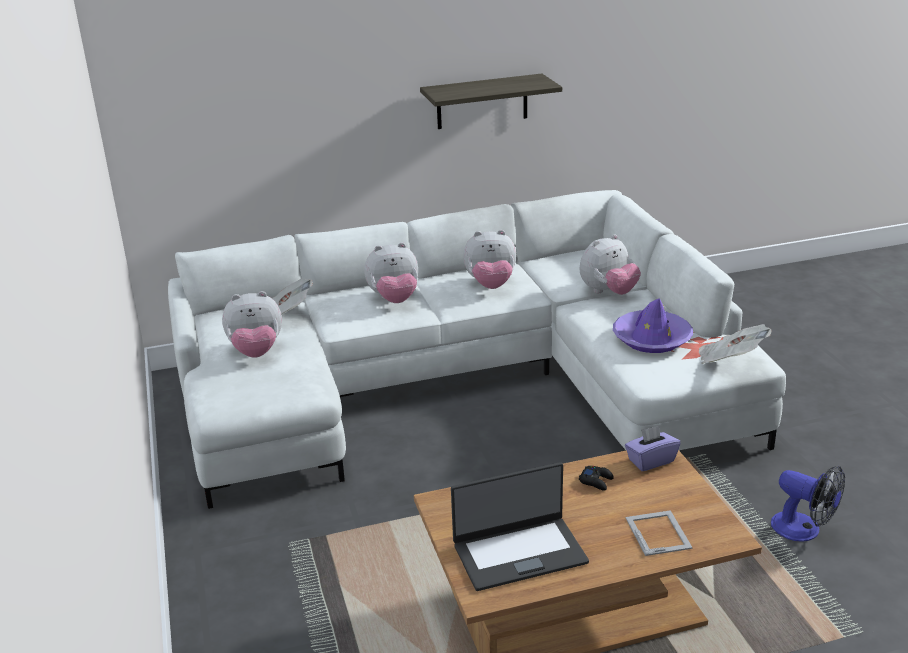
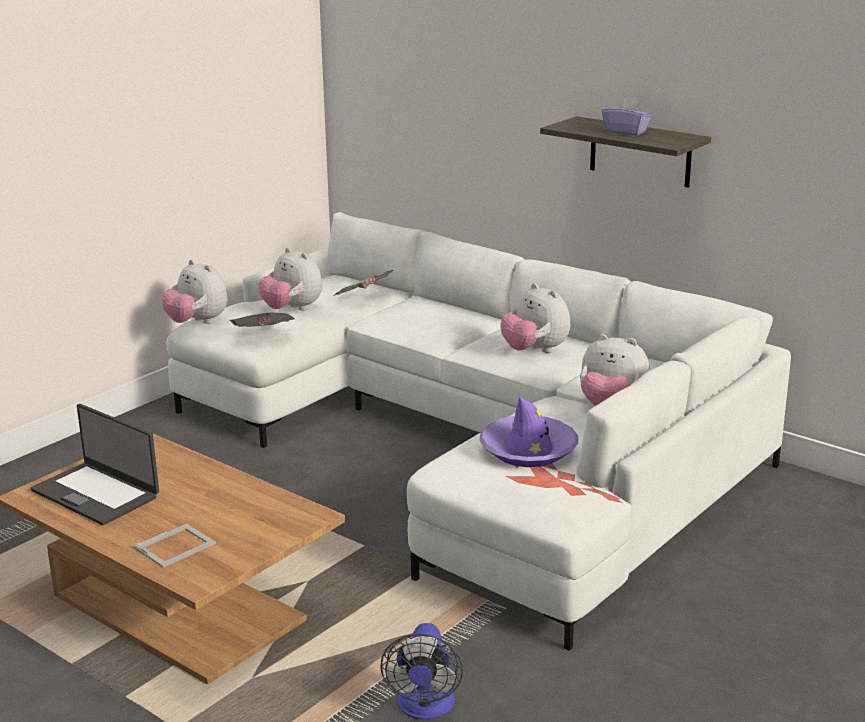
camera: 55 degrees right, 5 degrees down
plush toy [364,242,418,303] -> plush toy moved to [161,260,227,324]
black game controller [579,466,614,491] -> none
purple tissue box [625,425,681,471] -> purple tissue box moved to [602,97,651,136]
newspaper [699,324,772,364] -> newspaper moved to [229,313,295,327]

